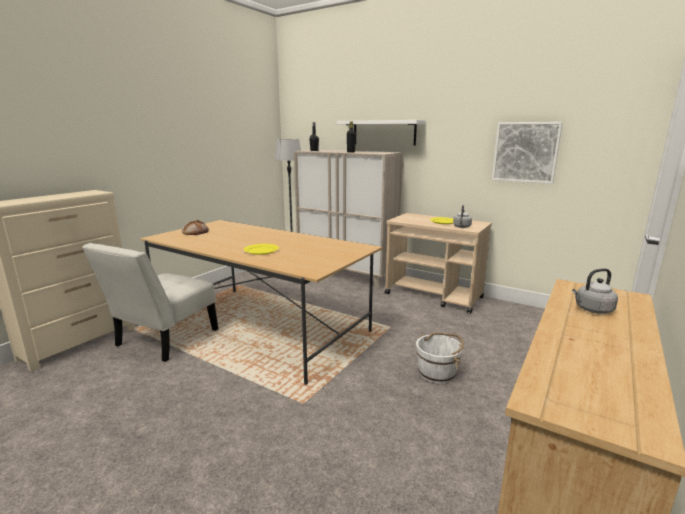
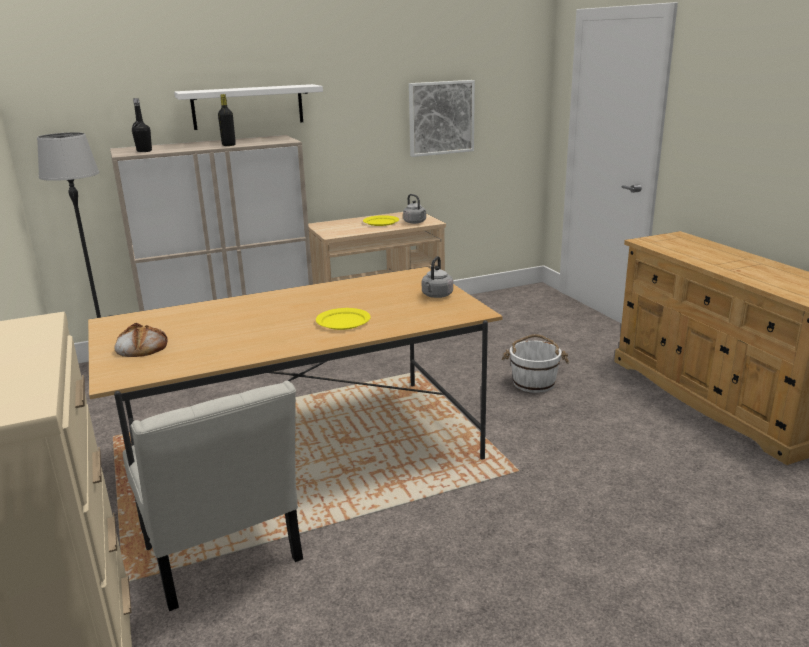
camera: 55 degrees left, 5 degrees up
grey kettle [572,268,618,314] -> grey kettle moved to [422,256,453,298]

